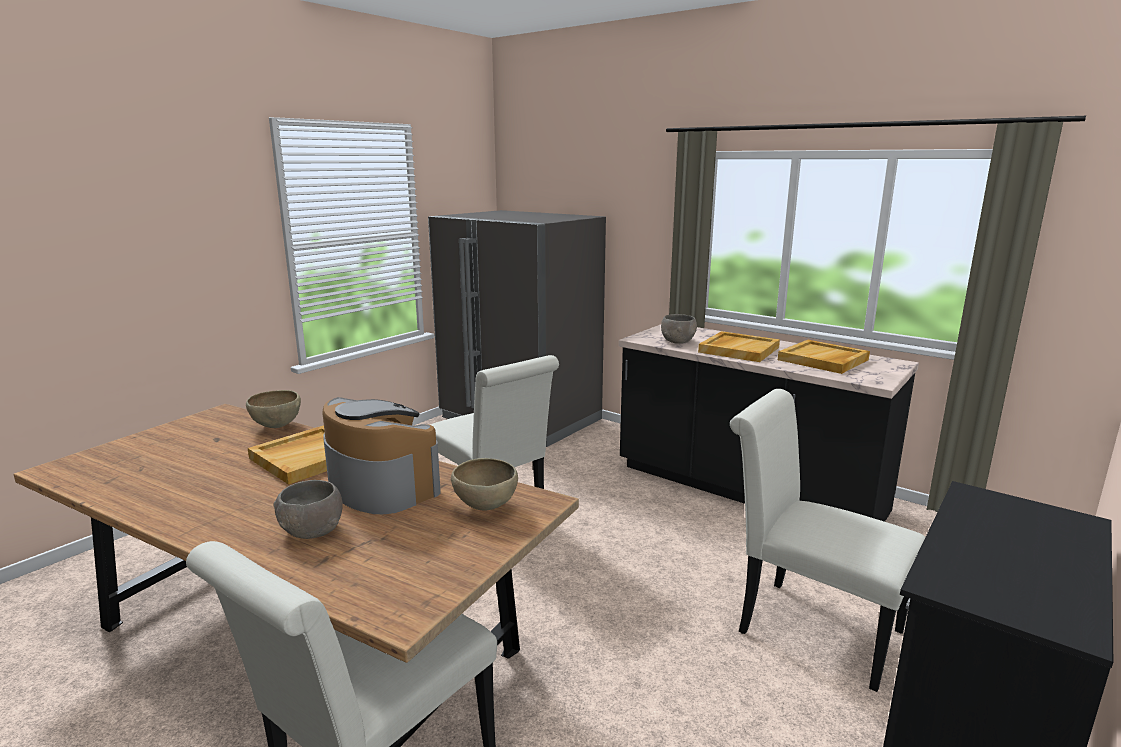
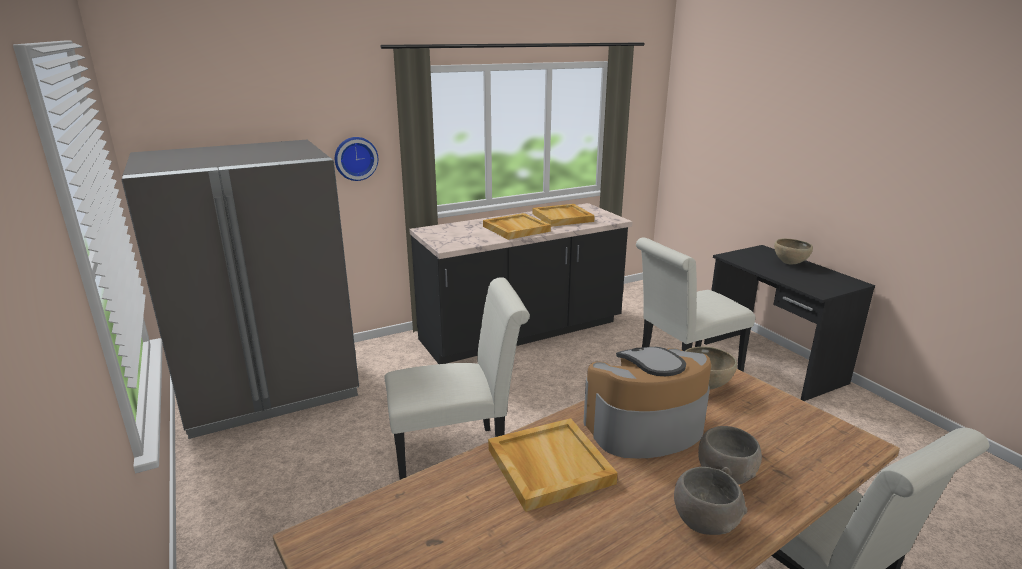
camera: 65 degrees left, 5 degrees up
brown bowl [246,390,301,428] -> brown bowl moved to [774,238,813,264]
grey bowl [661,314,697,344] -> grey bowl moved to [674,467,747,535]
none -> wall clock [335,137,378,181]

